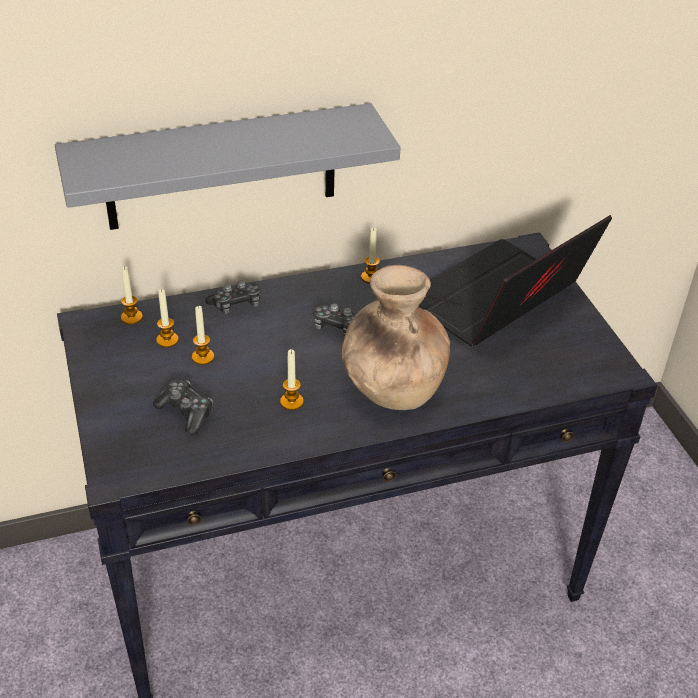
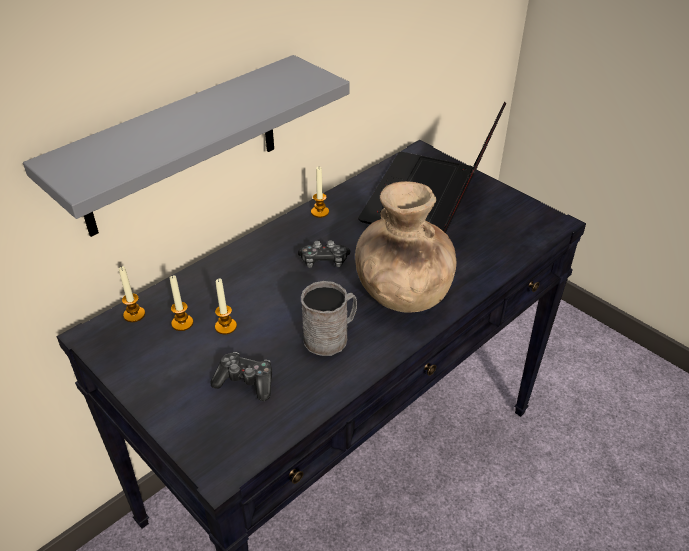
camera: 25 degrees left, 0 degrees up
game controller [205,280,261,314] -> none
candle [280,349,304,410] -> grey mug [301,281,357,356]

